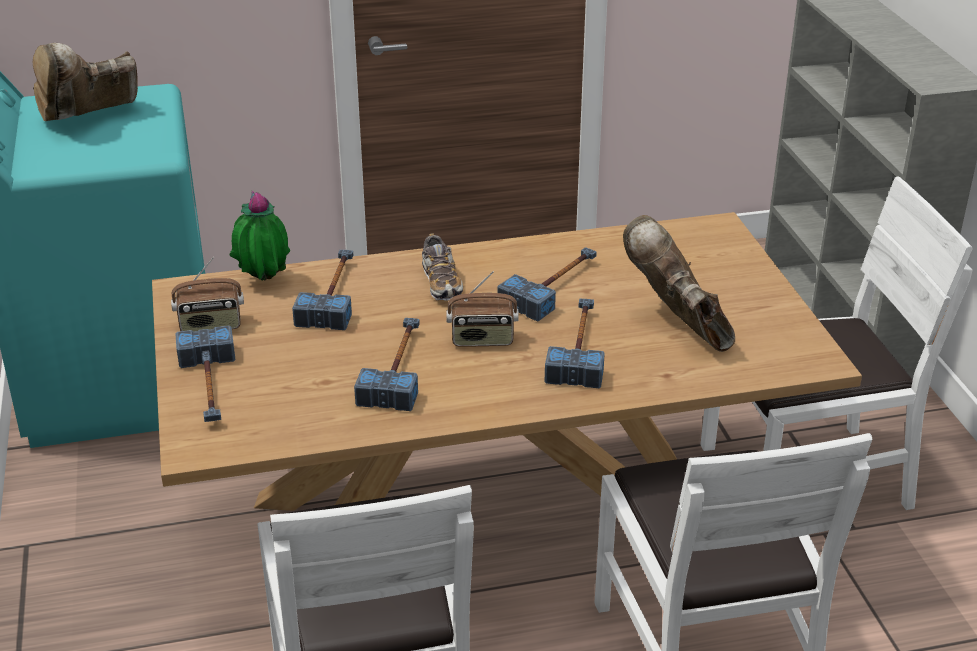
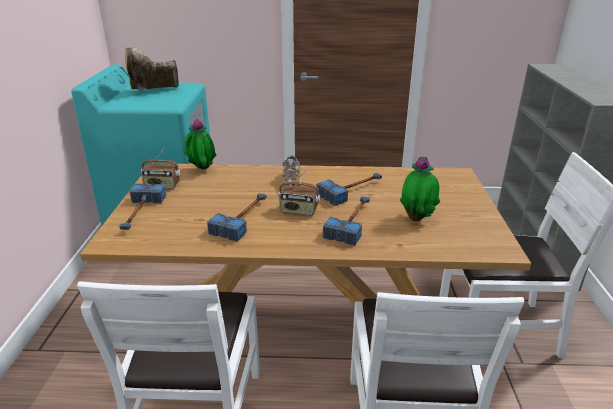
camera: 15 degrees right, 5 degrees down
hammer [292,250,353,330] -> none
brown boot [623,215,735,352] -> potted plant [400,157,440,221]

